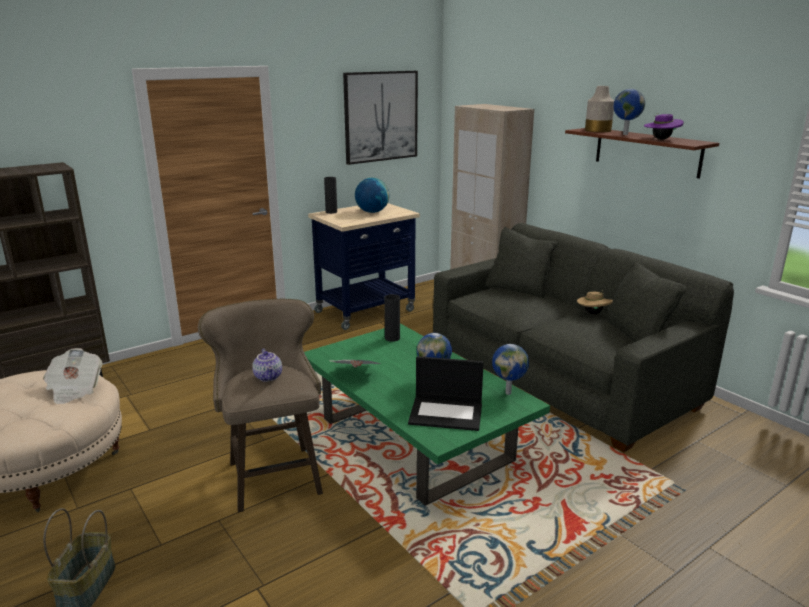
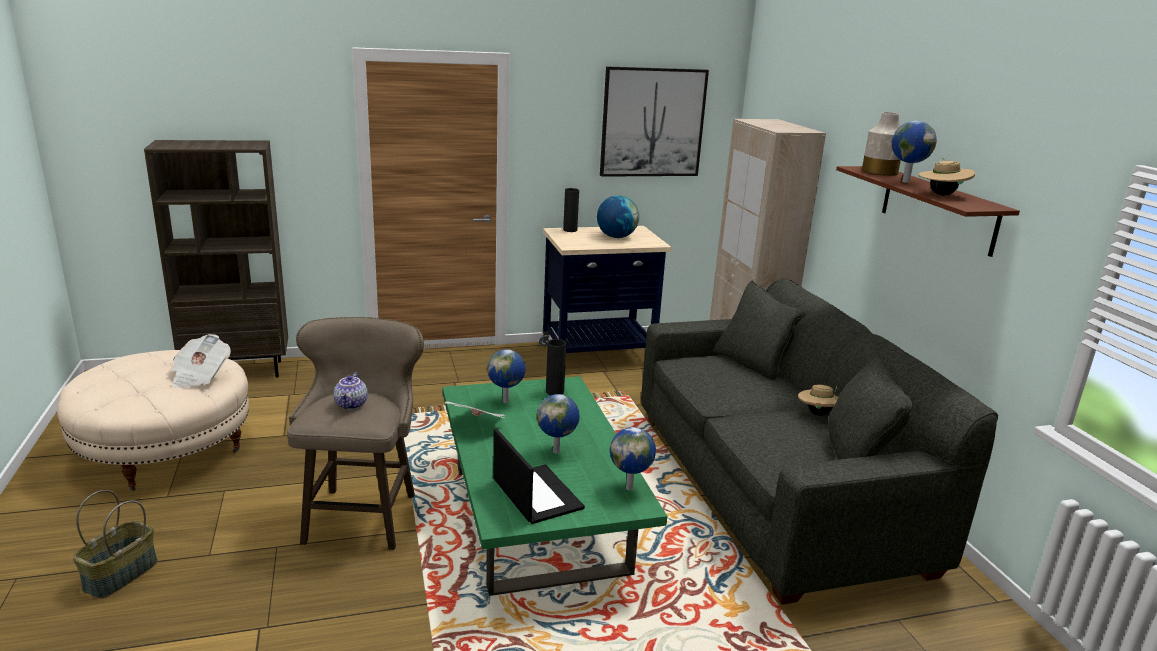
camera: 20 degrees right, 0 degrees up
laptop [408,356,484,431] -> laptop turned 150 degrees counterclockwise [493,428,585,524]
purple hat [644,113,684,139] -> beige hat [918,158,975,195]
none -> globe [487,349,526,403]

